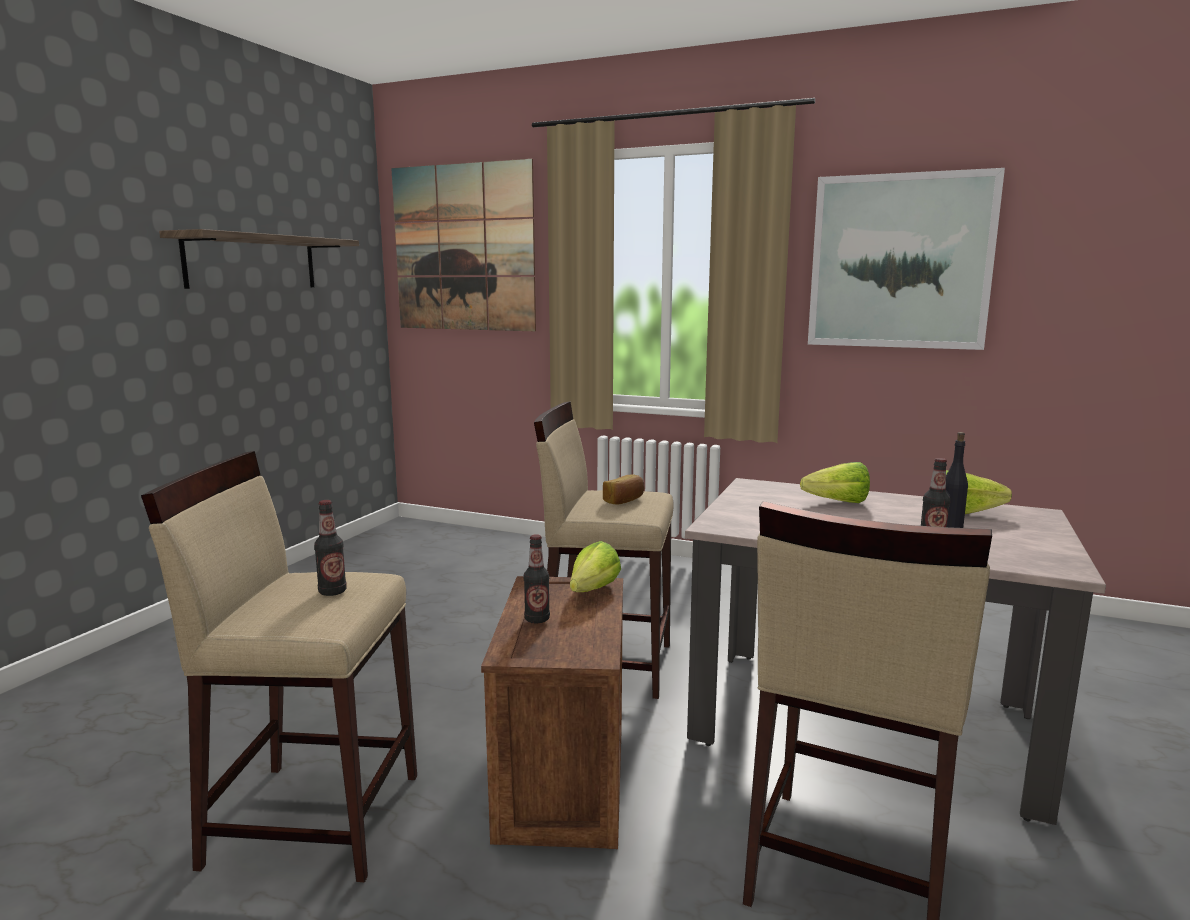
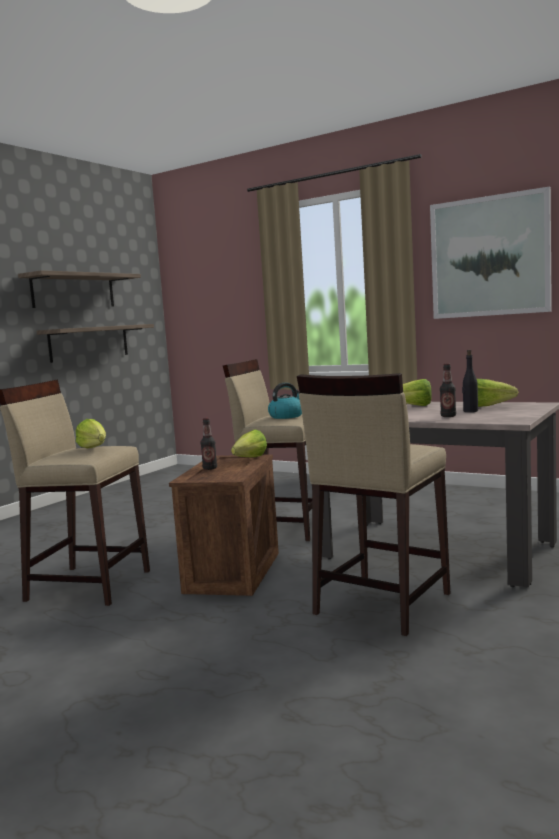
camera: 10 degrees right, 5 degrees down
bottle [314,500,347,596] -> lettuce [76,419,106,448]
picture [391,159,536,331] -> none
bread [603,474,645,505] -> kettle [268,383,302,419]
none -> shelf [37,324,154,363]

